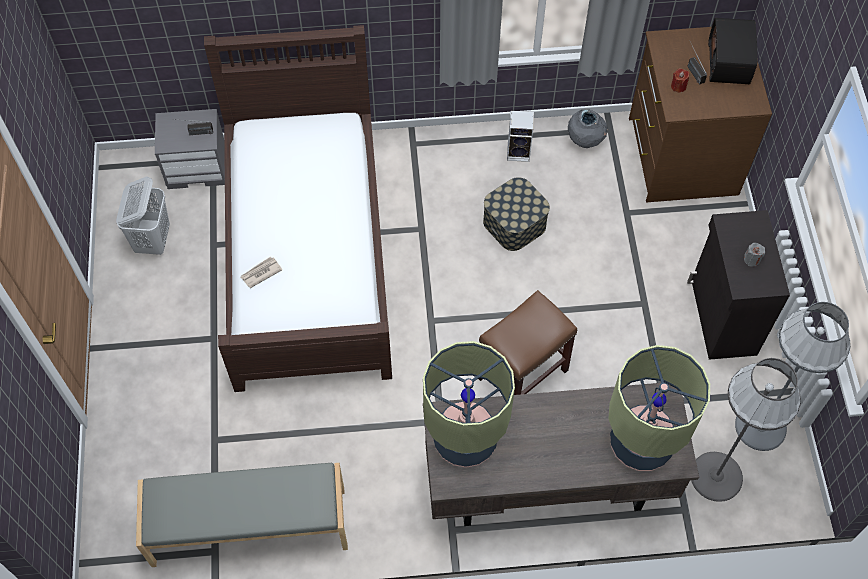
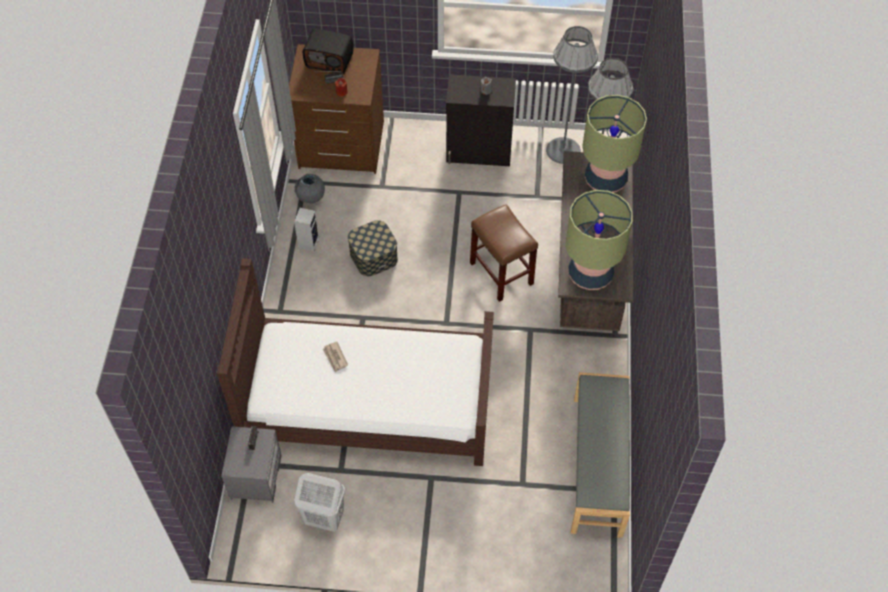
camera: 80 degrees left, 5 degrees down
newspaper [241,257,282,288] -> newspaper moved to [323,342,348,372]

